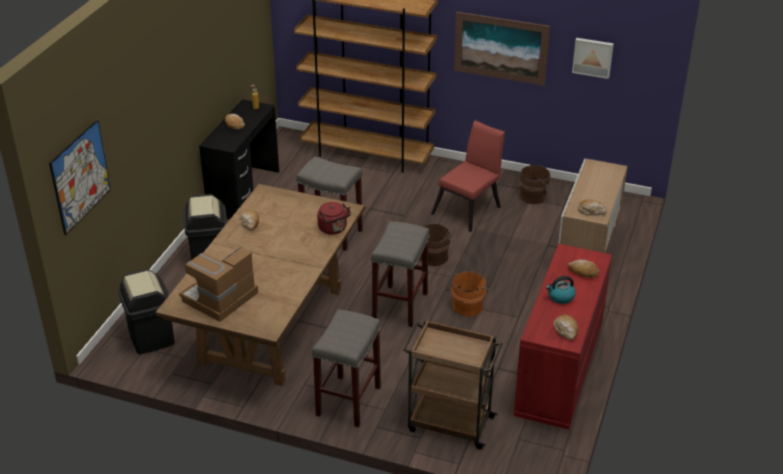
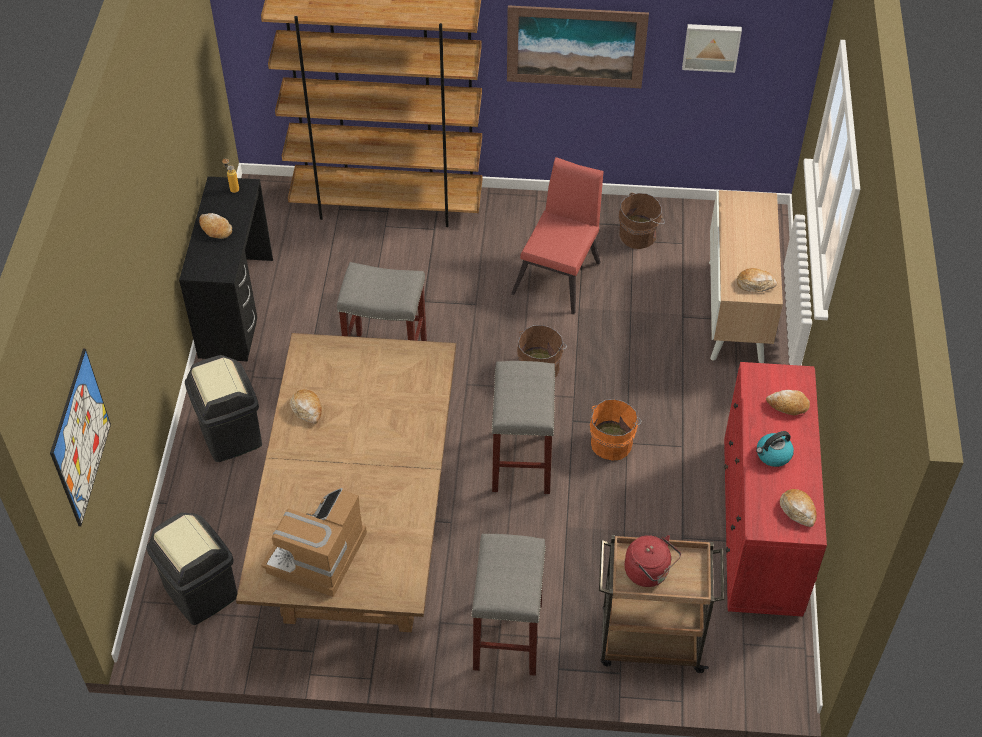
camera: 15 degrees left, 15 degrees up
red kettle [317,202,351,234] -> red kettle moved to [625,535,681,587]

